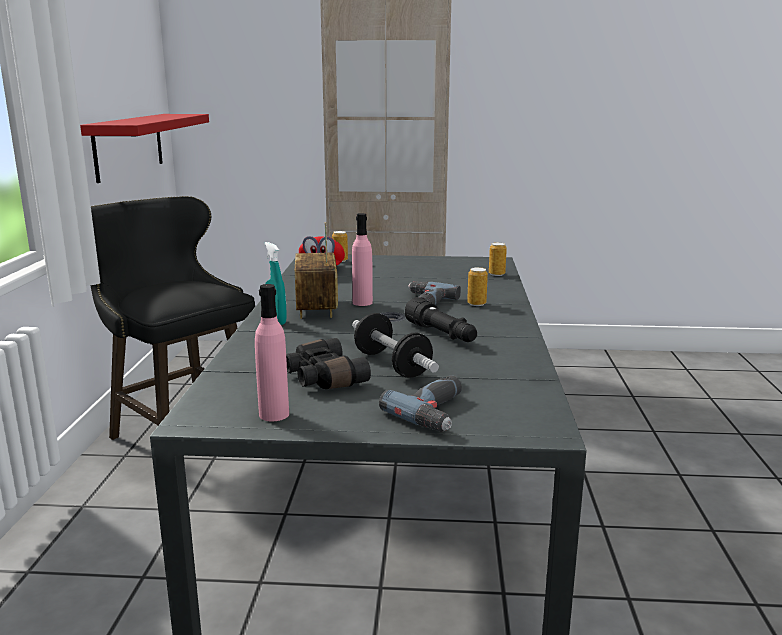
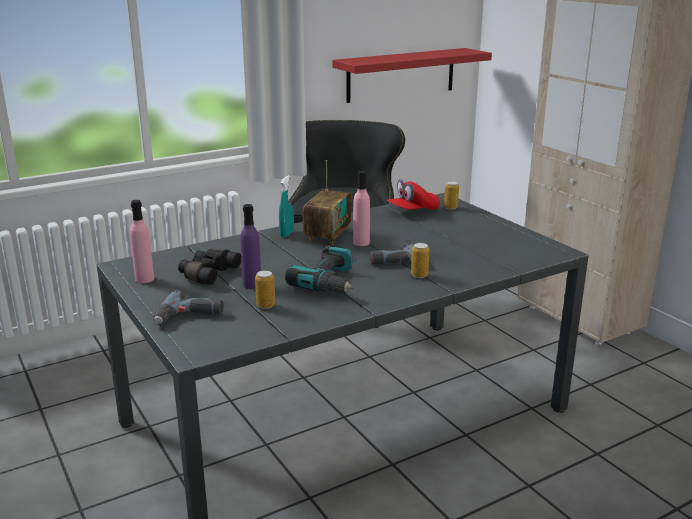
camera: 55 degrees right, 5 degrees up
radio [295,222,338,319] -> radio turned 150 degrees clockwise [303,160,352,246]
dumbbell [352,313,439,378] -> purple bottle [240,204,261,289]
black flashlight [405,297,477,342] -> power drill [285,245,354,294]
can [489,242,507,276] -> can moved to [255,270,275,309]

